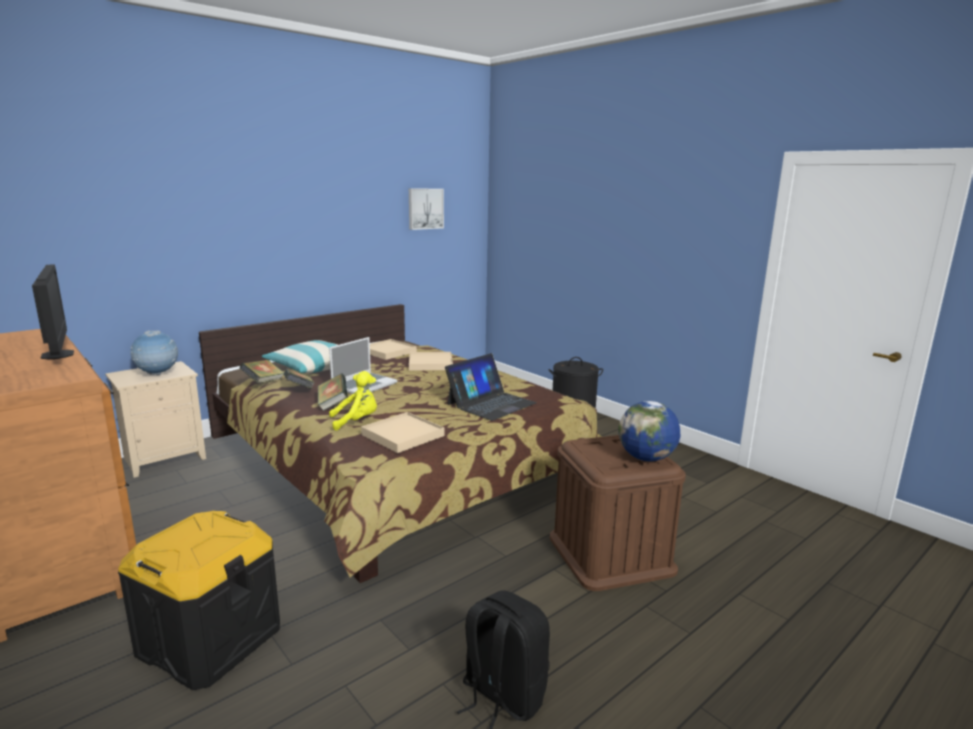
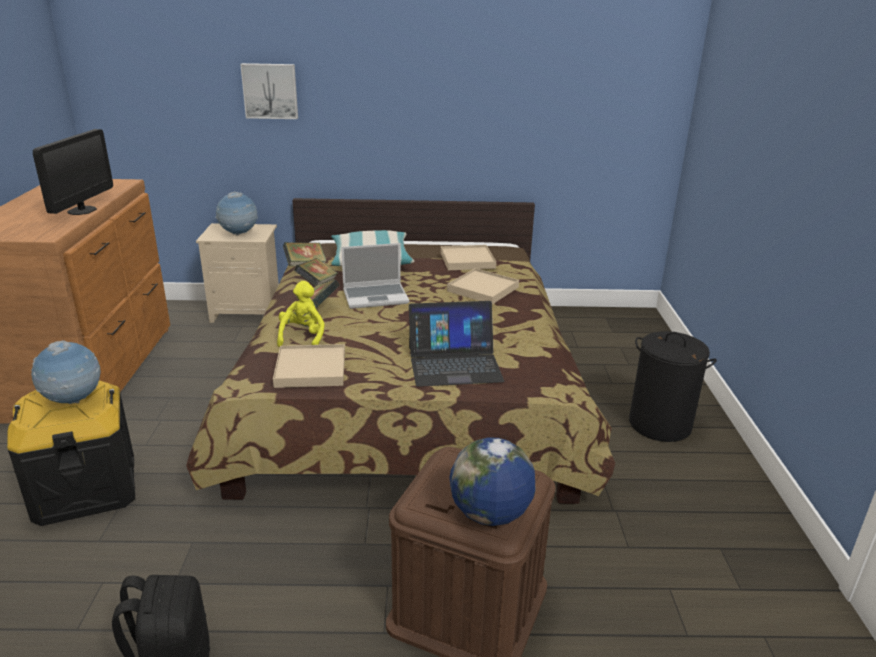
camera: 40 degrees right, 10 degrees up
yellow plush toy [329,371,377,431] -> yellow plush toy turned 105 degrees counterclockwise [277,281,325,347]
picture [409,189,444,230] -> picture moved to [240,63,298,119]
none -> globe [31,341,101,404]

